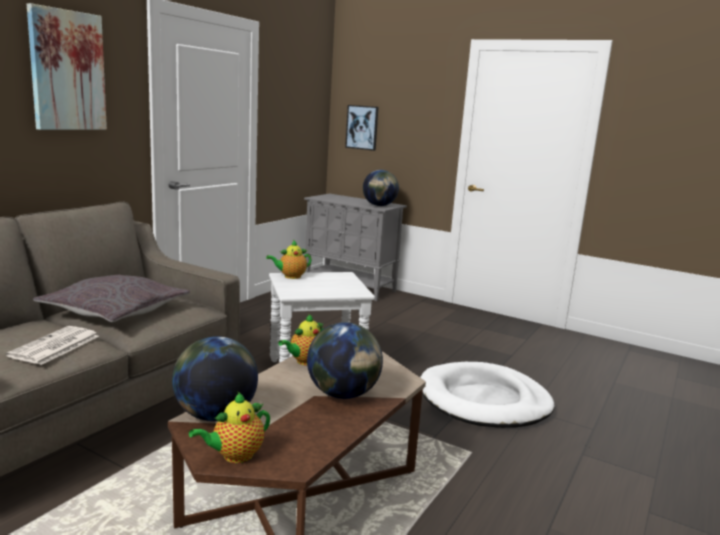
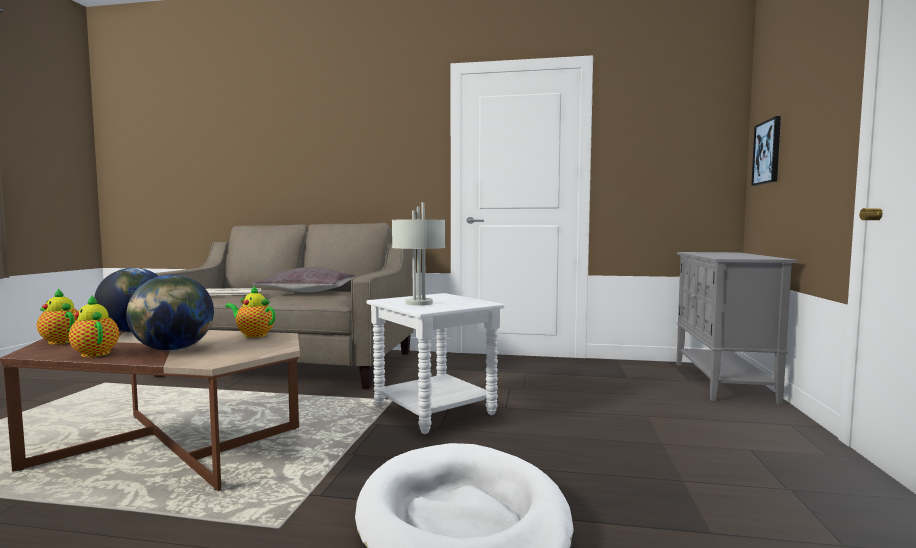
camera: 70 degrees right, 10 degrees down
picture [27,3,107,130] -> none
teapot [266,240,312,279] -> teapot moved to [69,296,119,357]
globe [363,170,399,206] -> none
none -> grey table lamp [392,202,445,306]

